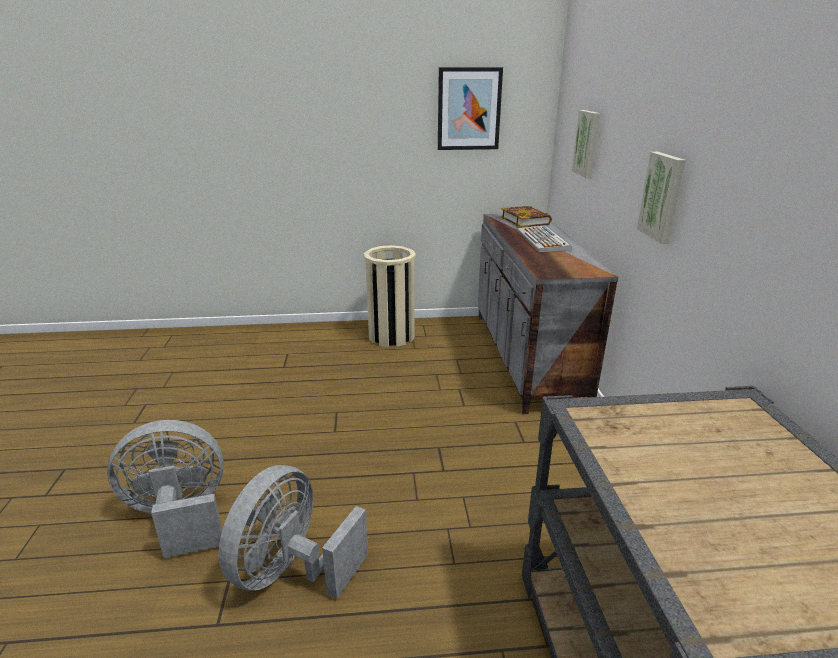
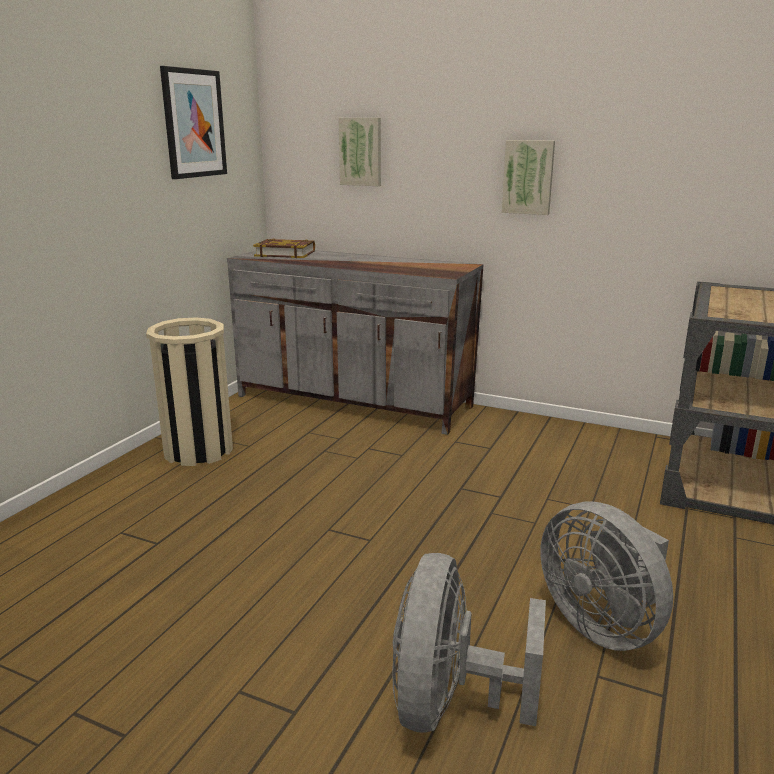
camera: 60 degrees left, 5 degrees down
keyboard [517,226,571,252] -> none

